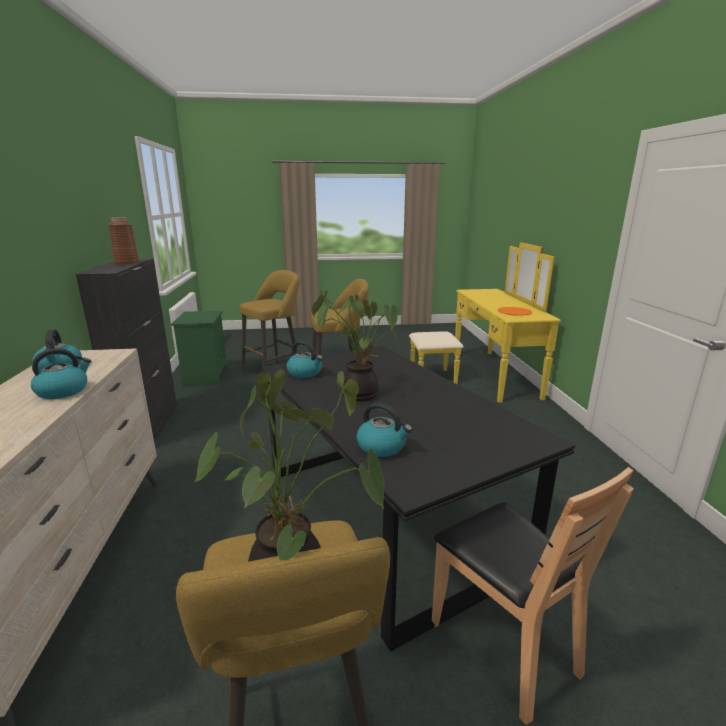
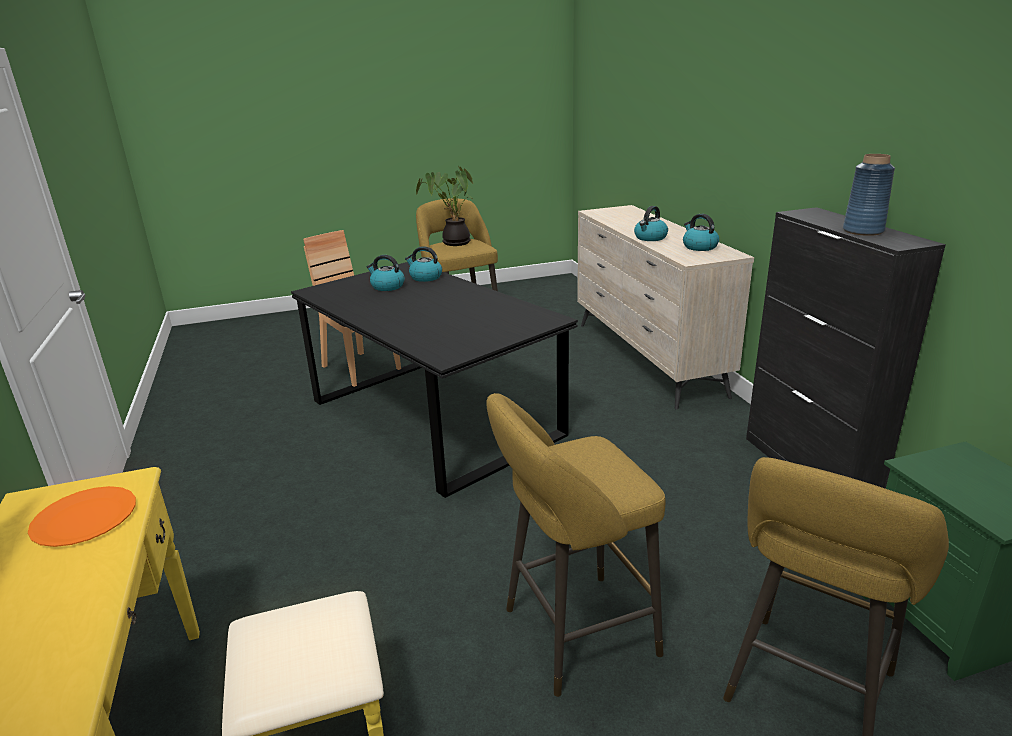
camera: 170 degrees right, 5 degrees up
brown vase [109,217,139,265] -> blue vase [843,154,895,236]
kettle [287,341,323,378] -> kettle moved to [367,255,405,291]
potted plant [312,290,398,401] -> none

